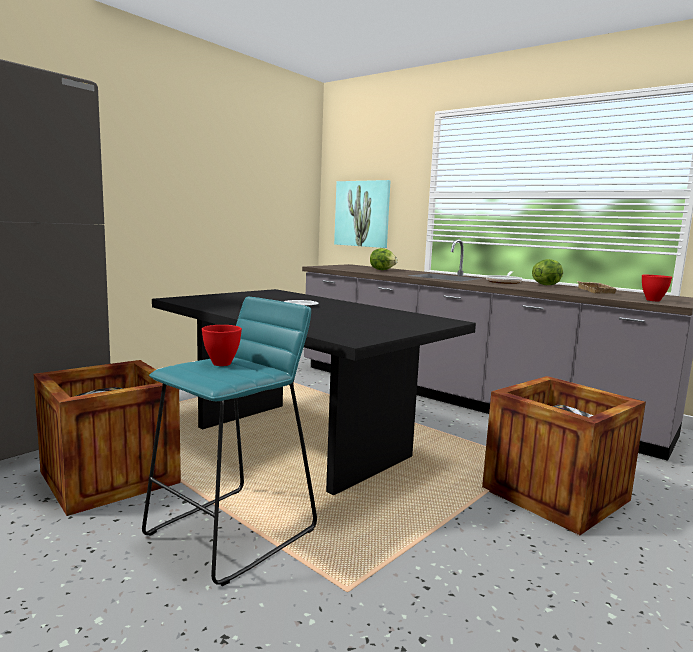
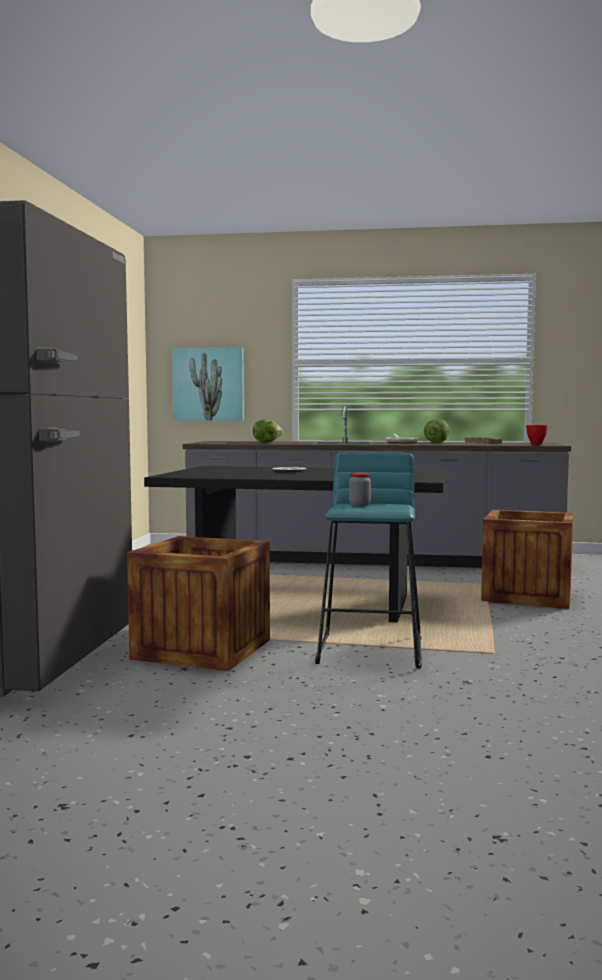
camera: 30 degrees left, 5 degrees down
red bowl [202,325,242,366] -> jar [349,473,371,506]

